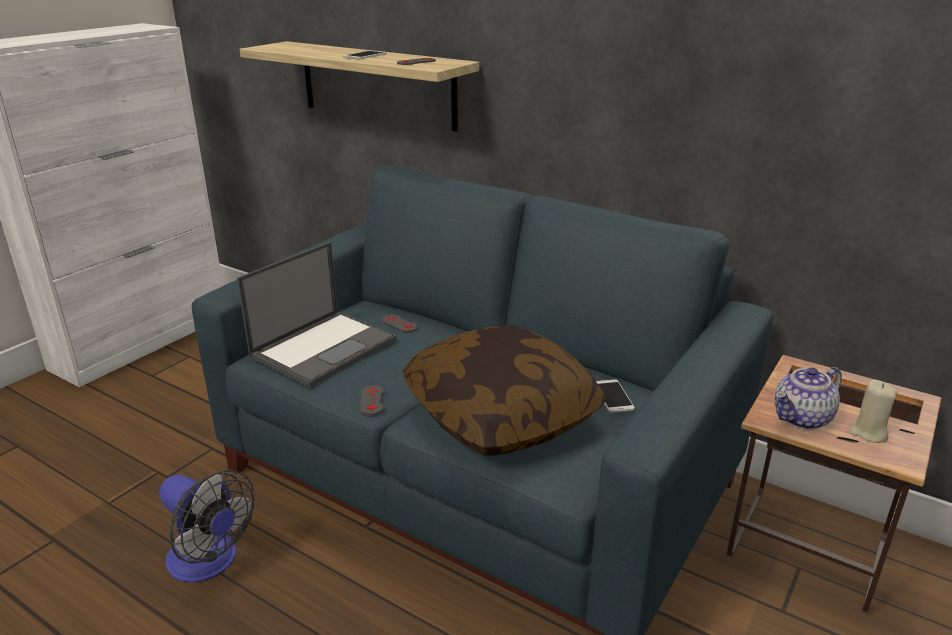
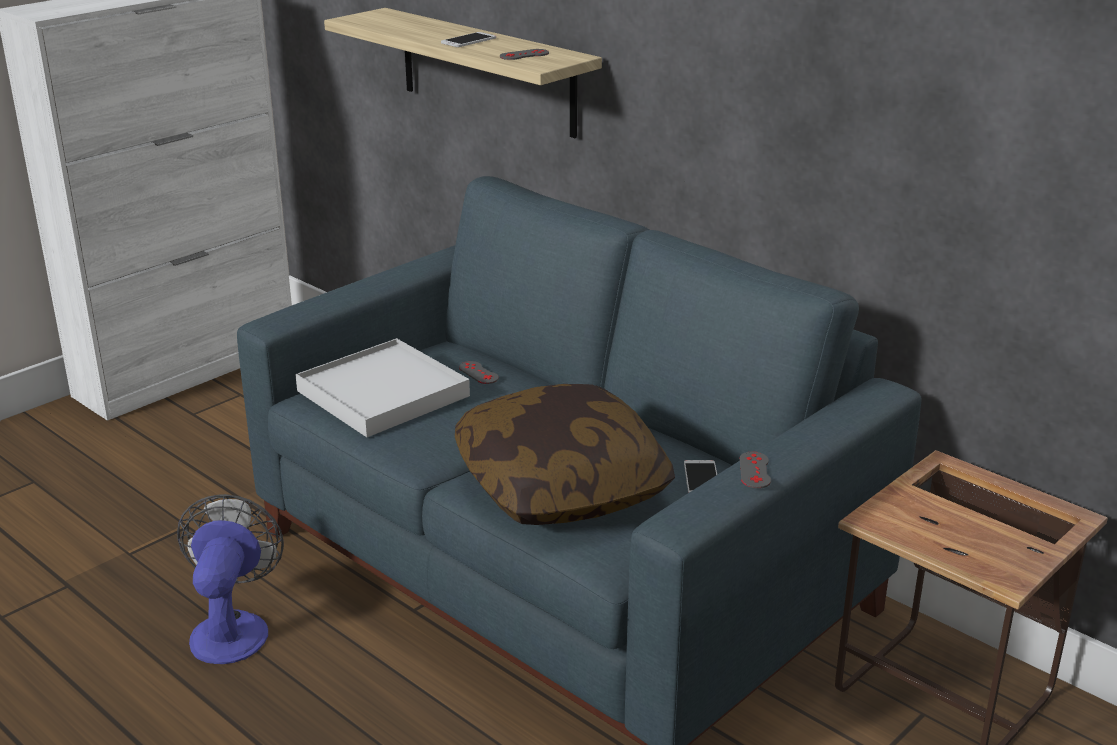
camera: 10 degrees right, 0 degrees up
fan [159,470,254,583] -> fan turned 135 degrees counterclockwise [177,494,284,664]
laptop [237,242,397,388] -> white tray [295,338,470,437]
grey game controller [360,385,384,415] -> grey game controller moved to [740,452,771,489]
teapot [775,367,842,430] -> none
beige candle [849,380,898,443] -> none

